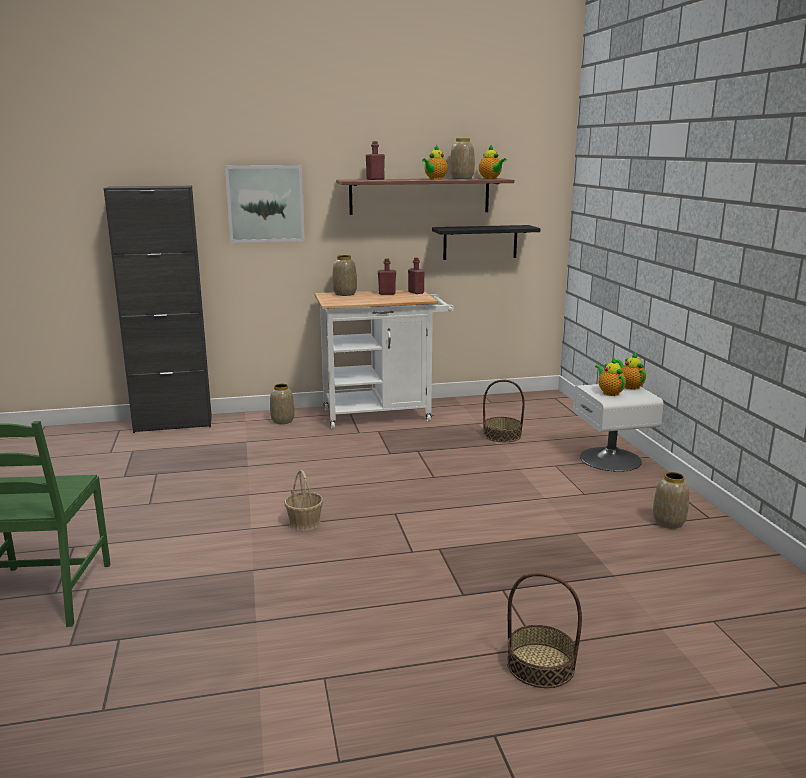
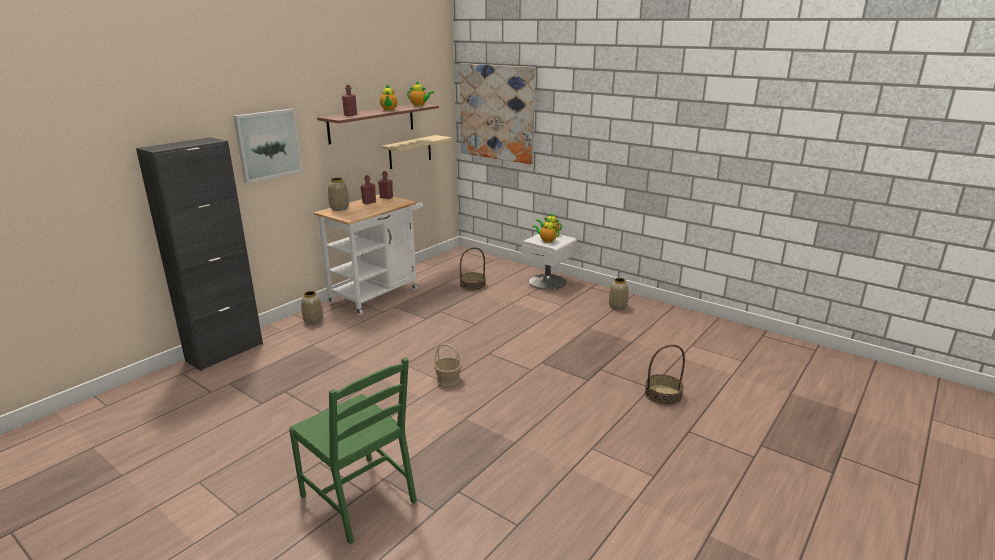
camera: 40 degrees left, 5 degrees up
black shelf [432,225,541,260] -> beige shelf [382,135,452,169]
vase [450,138,475,179] -> none
none -> picture [459,63,535,164]

